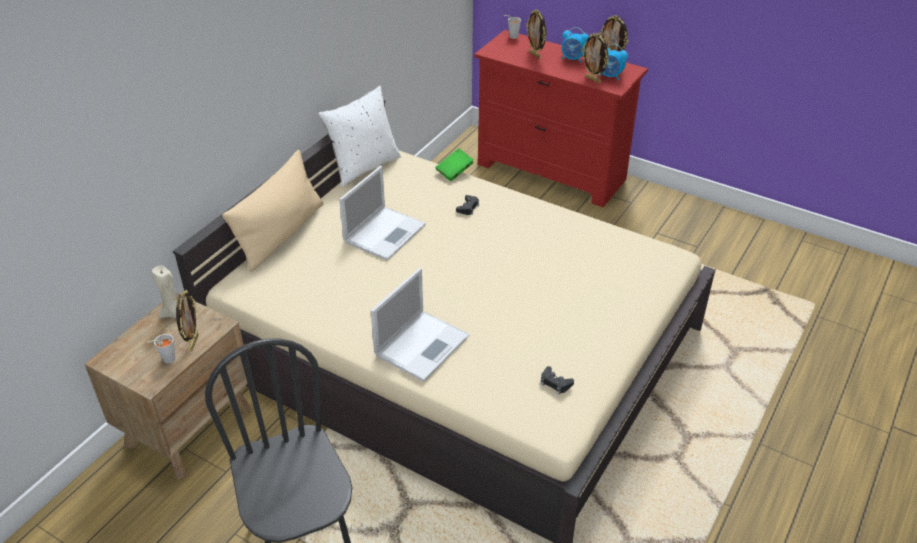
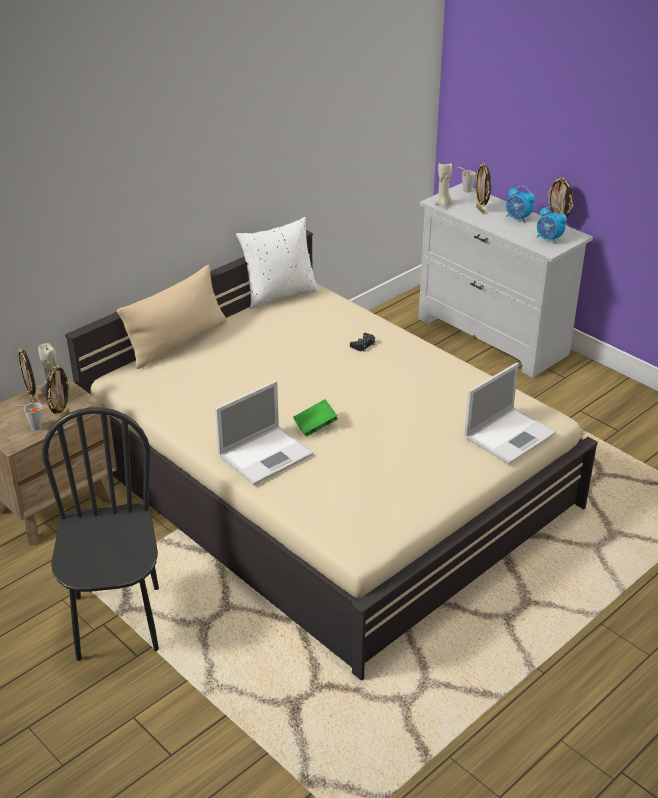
camera: 15 degrees right, 5 degrees down
laptop [339,166,426,261] -> laptop moved to [464,363,556,465]
green book [435,148,474,181] -> green book moved to [293,399,338,437]
red dresser [474,30,648,207] -> white dresser [418,183,593,378]
black game controller [541,366,574,394] -> none
picture frame [582,33,609,83] -> picture frame moved to [18,349,36,403]
none -> beige candle [435,162,452,208]

